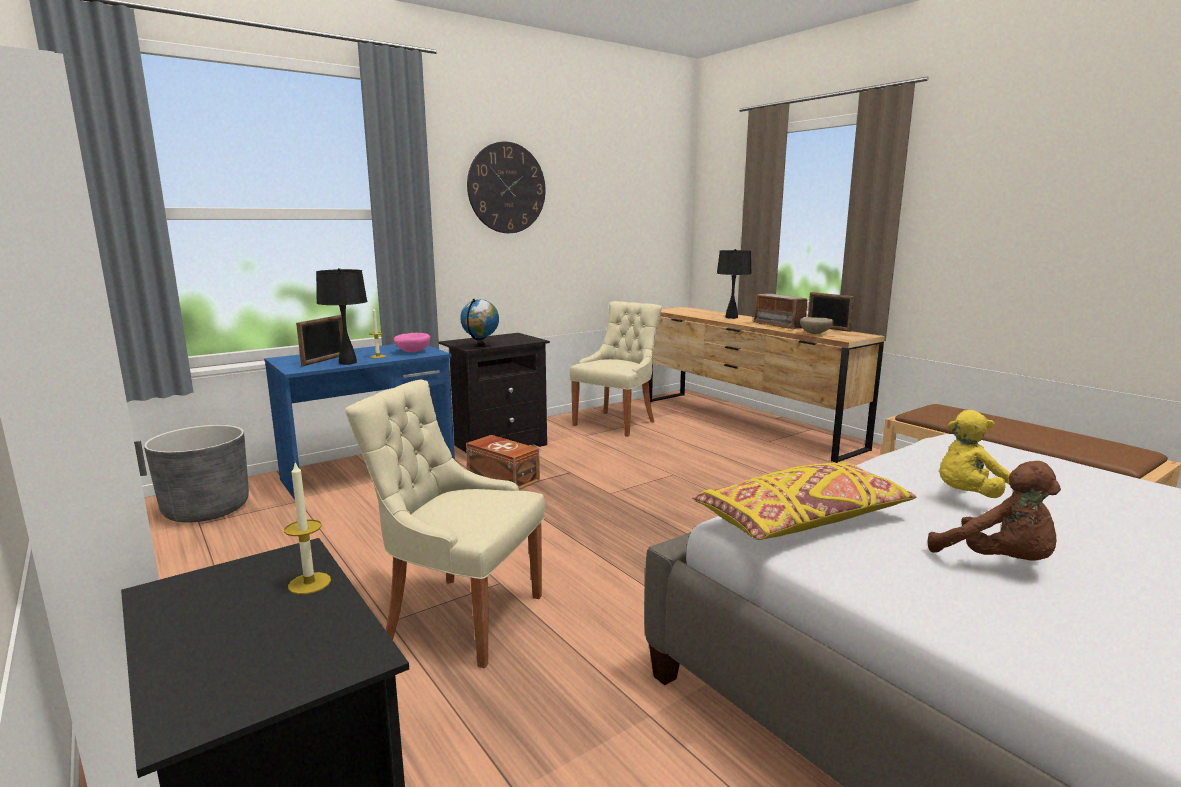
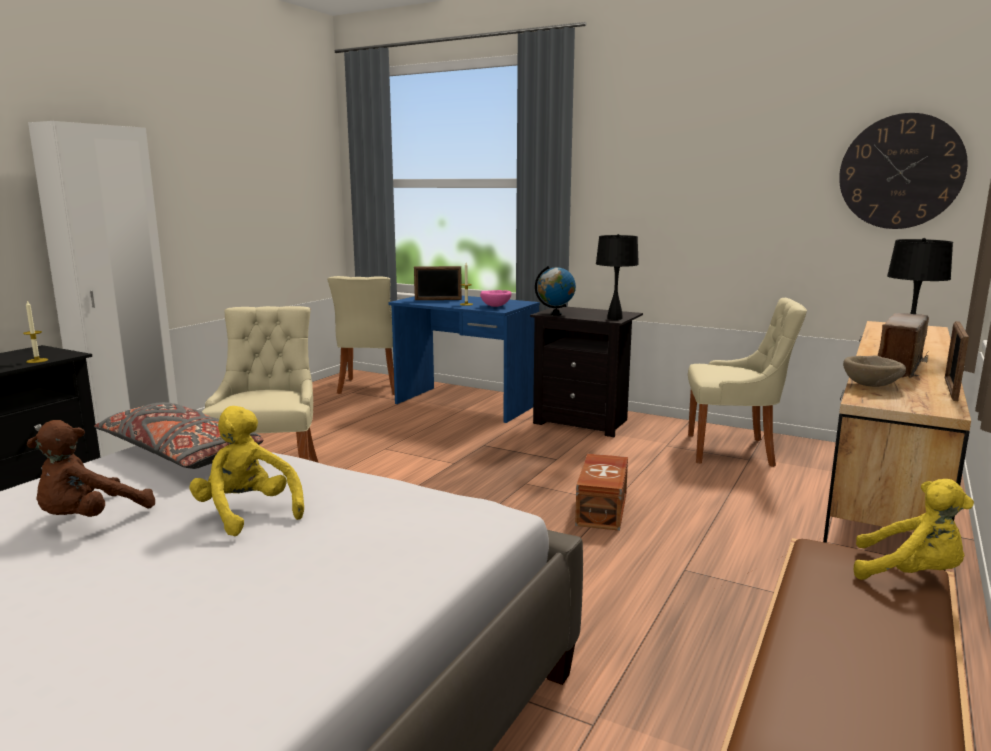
camera: 65 degrees right, 0 degrees up
grey planter [144,425,249,523] -> beige chair [328,276,395,395]
black table lamp [316,268,367,365] -> black table lamp moved to [596,234,639,320]
brown storage box [466,435,540,490] -> brown storage box moved to [575,454,628,531]
wall clock [467,141,546,233] -> wall clock moved to [839,113,968,229]
yellow pillow [692,462,916,540] -> grey pillow [94,402,264,469]
none -> yellow plush toy [854,479,974,580]

